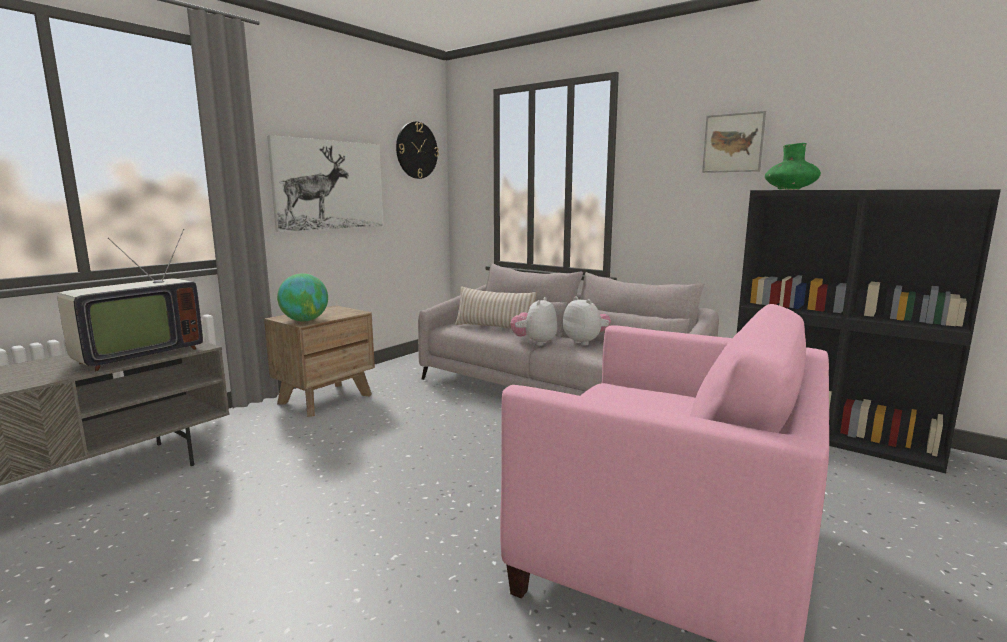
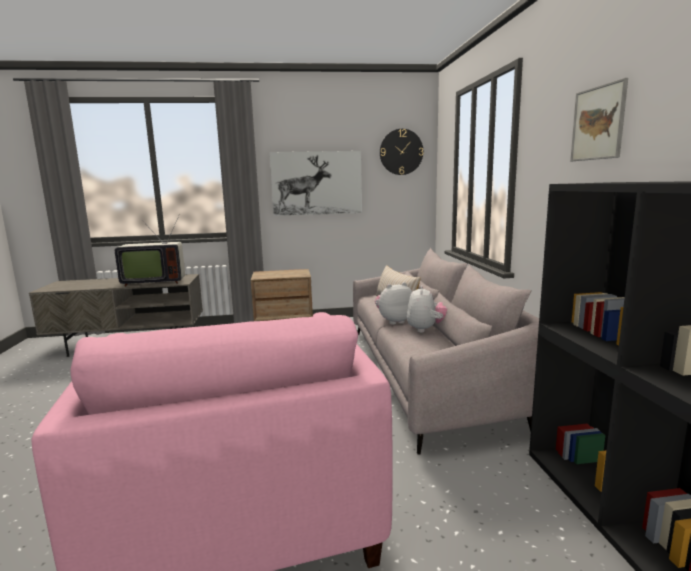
camera: 45 degrees right, 0 degrees up
globe [277,273,328,321] -> none
green vase [765,143,821,190] -> none

